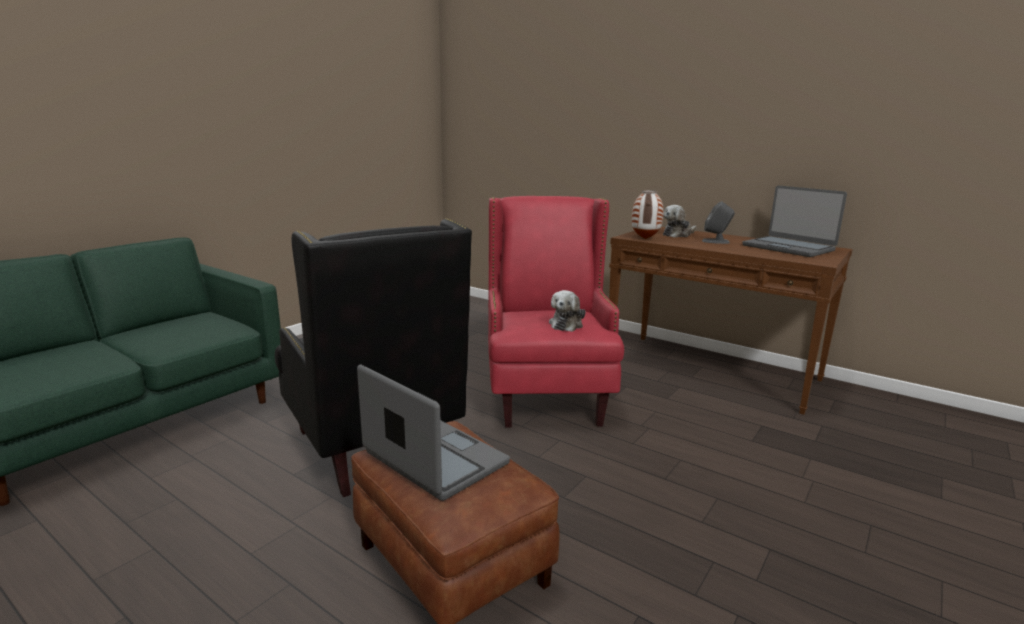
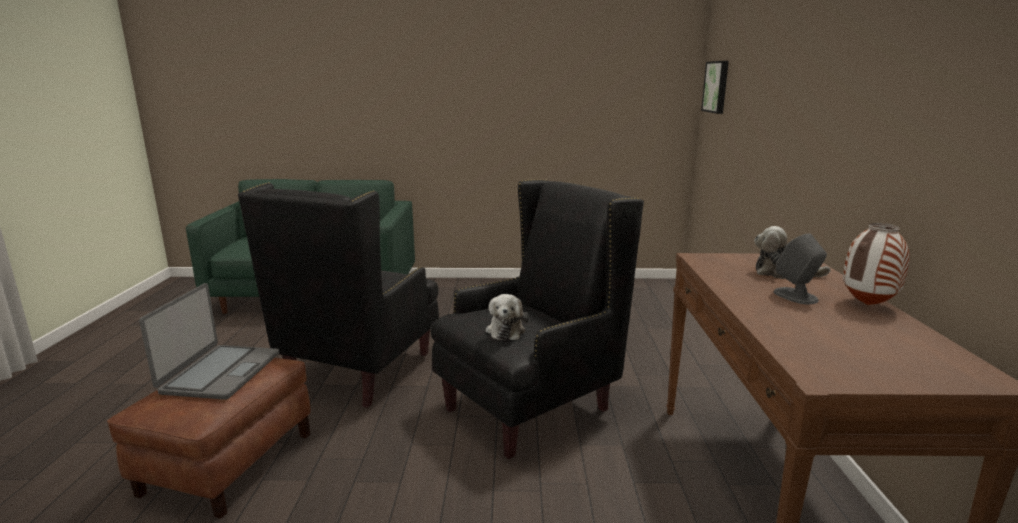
camera: 55 degrees right, 0 degrees up
red armchair [488,196,624,428] -> black armchair [431,179,644,459]
plush toy [549,290,586,332] -> plush toy turned 75 degrees counterclockwise [486,294,529,340]
vase [631,190,664,239] -> vase moved to [843,223,910,305]
laptop [742,186,847,257] -> none
none -> picture [701,61,729,114]

